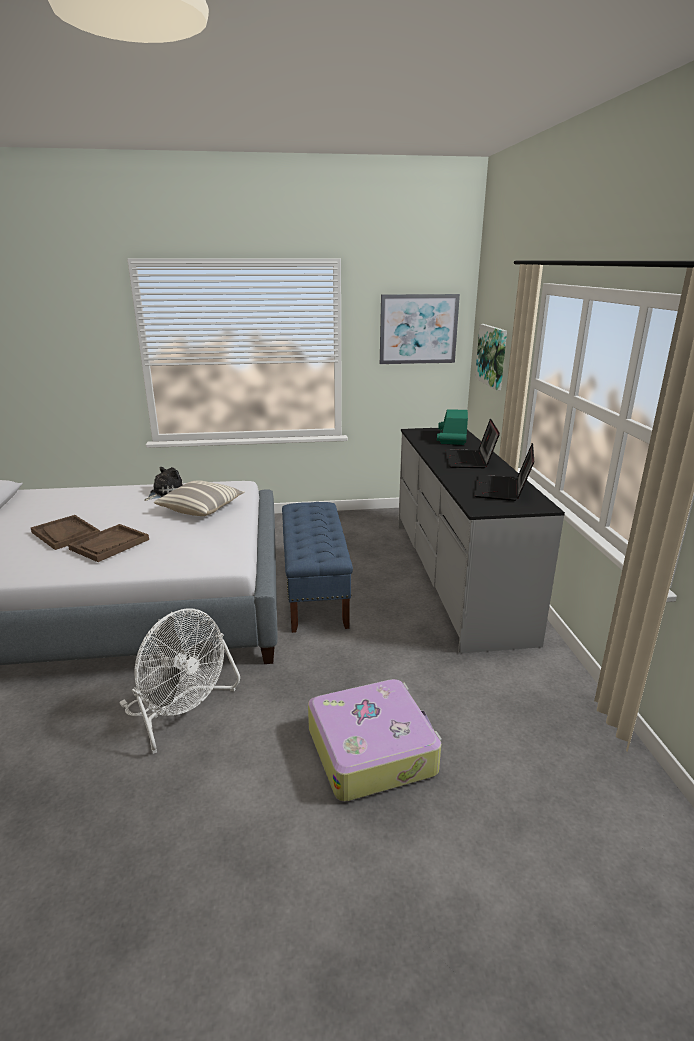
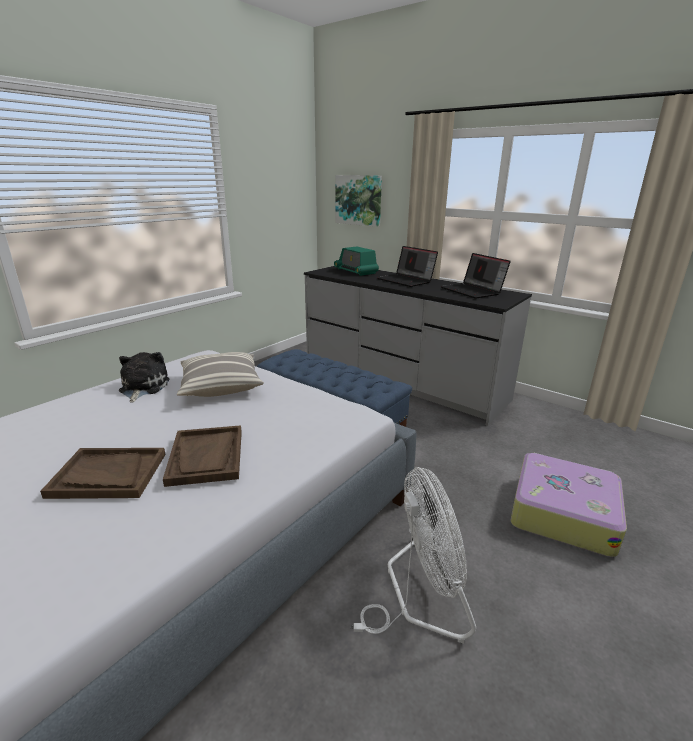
camera: 45 degrees left, 0 degrees up
picture [380,294,460,364] -> none

